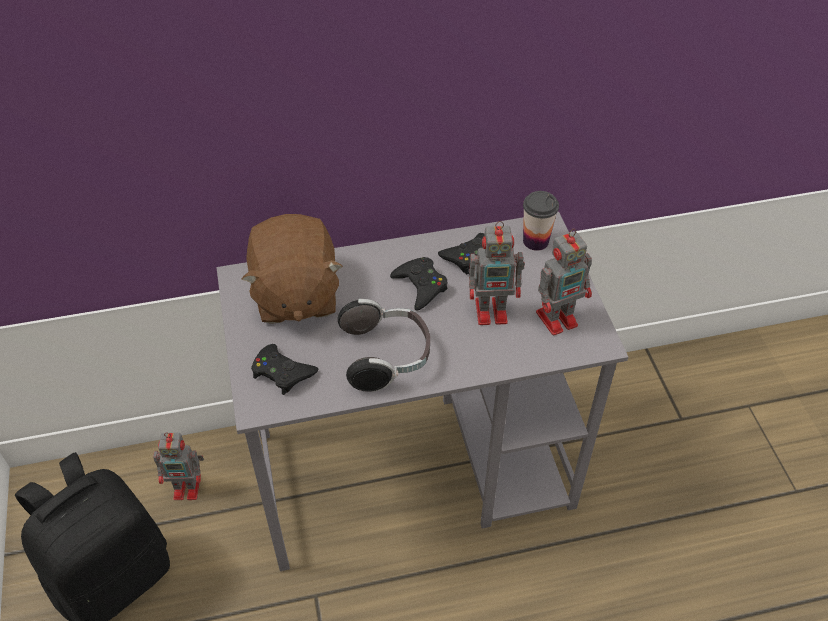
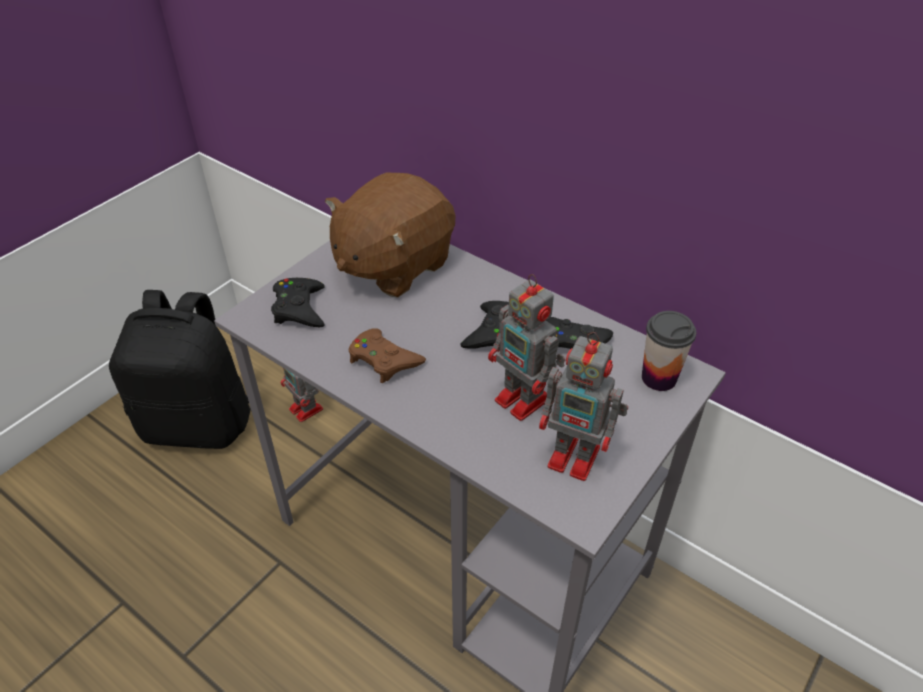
camera: 50 degrees right, 5 degrees down
headphones [338,299,430,392] -> brown game controller [349,328,426,383]

